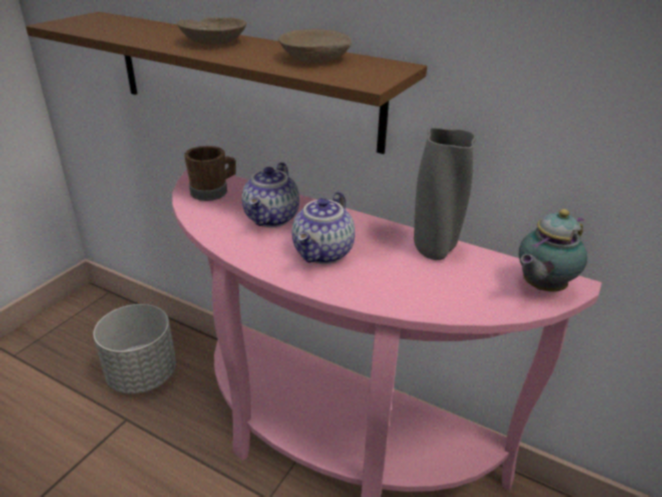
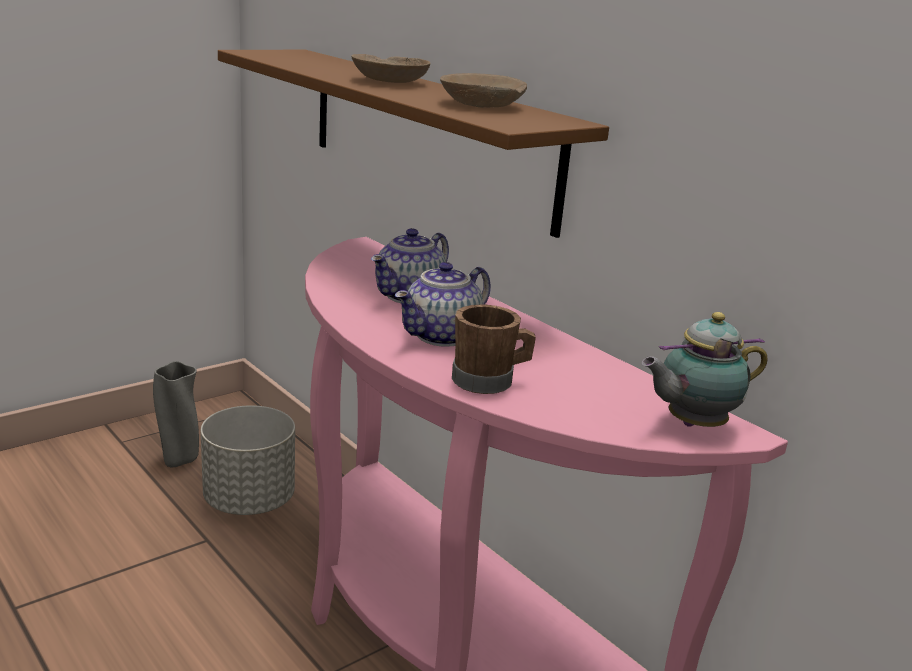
camera: 20 degrees right, 10 degrees down
brown mug [184,146,236,201] -> brown mug moved to [452,305,536,394]
grey vase [414,128,476,260] -> grey vase moved to [153,361,199,467]

